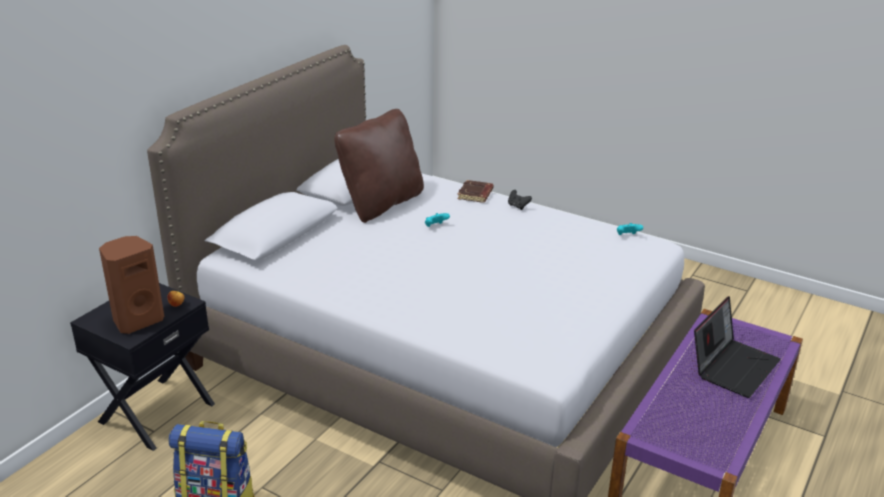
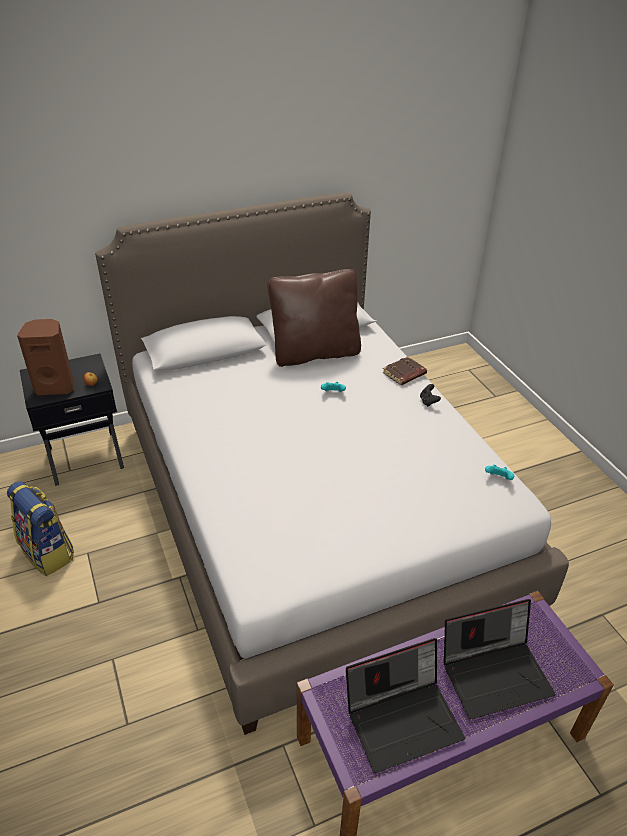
camera: 35 degrees right, 10 degrees up
none -> laptop [346,638,465,773]

